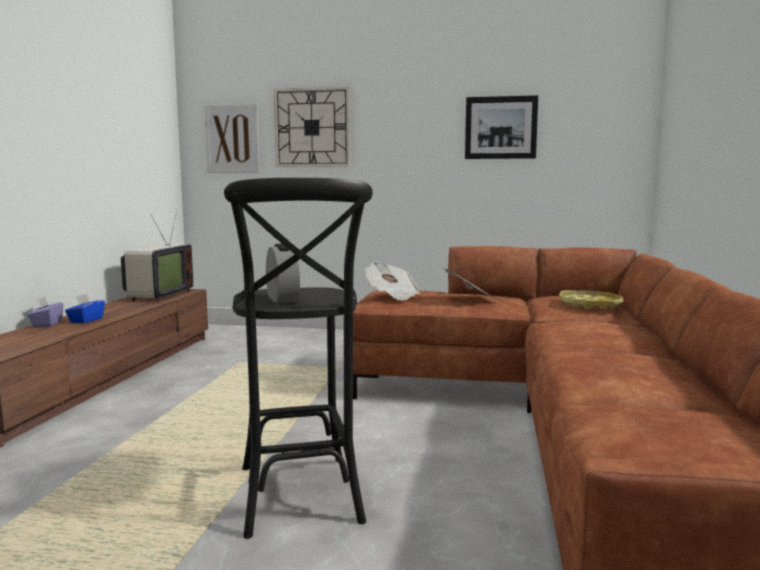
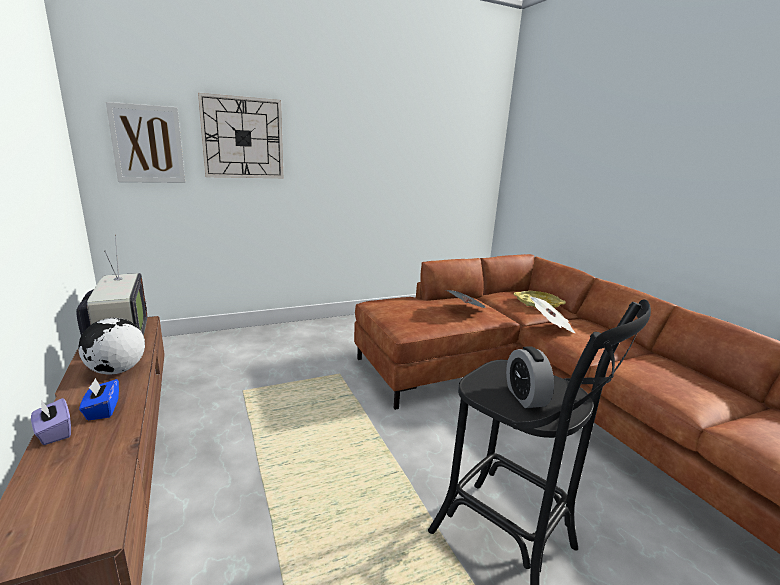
camera: 35 degrees left, 10 degrees up
alarm clock [266,244,300,303] -> alarm clock turned 135 degrees counterclockwise [506,346,554,408]
newspaper [364,262,420,301] -> newspaper moved to [530,296,575,333]
picture [465,95,538,159] -> none
none -> globe [78,318,145,375]

